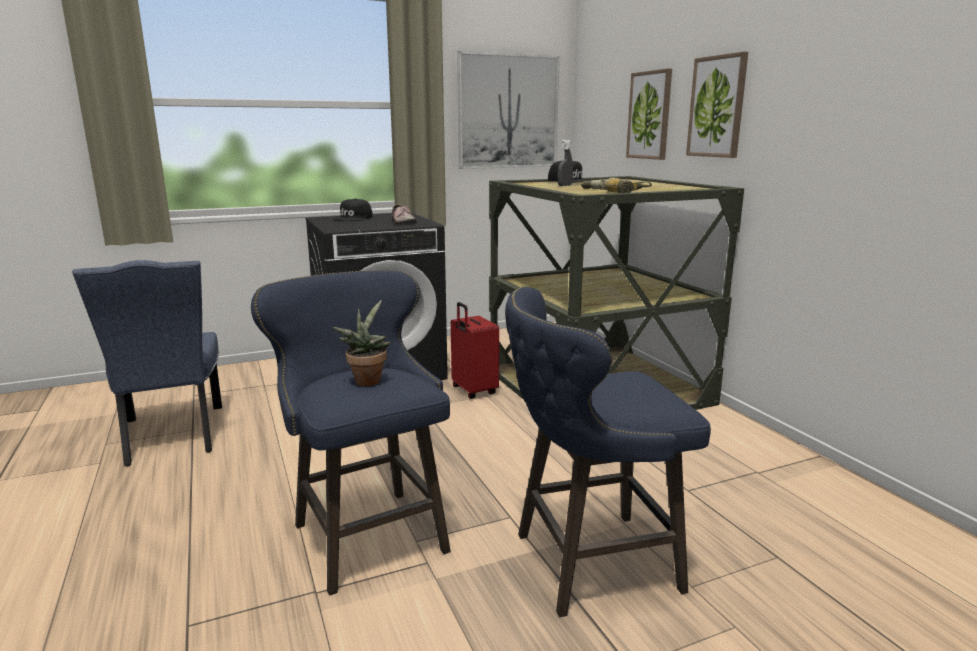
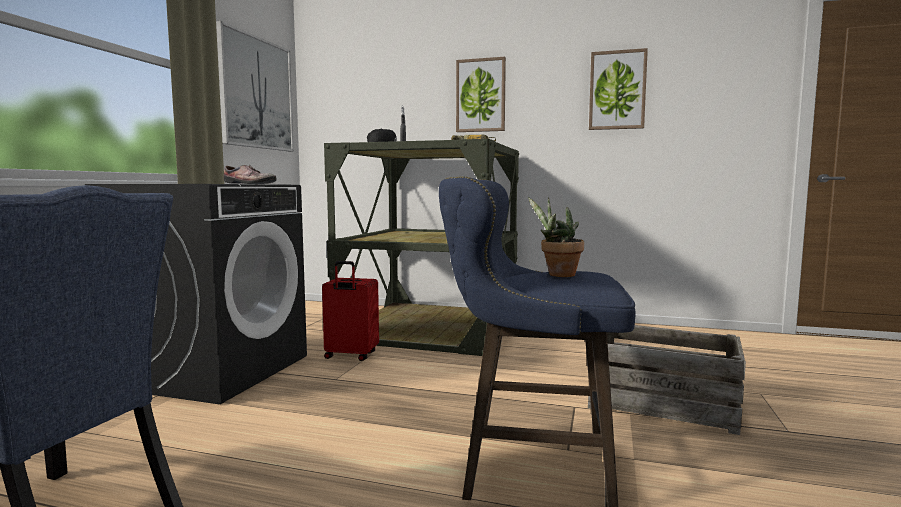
camera: 50 degrees left, 10 degrees down
black cap [333,198,373,221] -> none
blue stool [505,286,711,617] -> crate [588,325,746,435]
picture [626,68,672,160] -> picture moved to [589,48,648,130]

